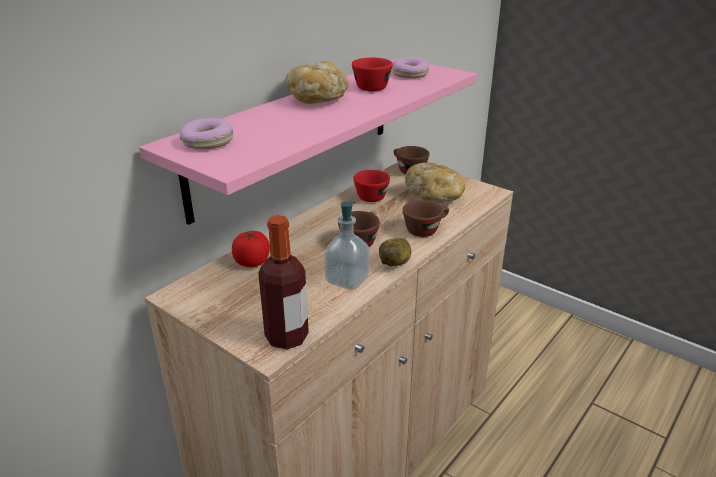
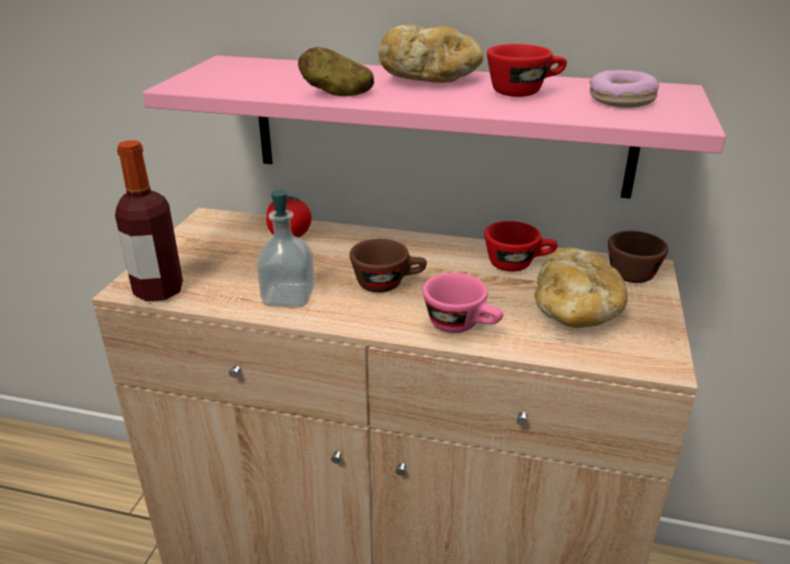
camera: 65 degrees right, 0 degrees up
donut [180,118,233,150] -> none
potato [379,238,411,266] -> potato moved to [298,47,374,96]
brown cup [403,200,449,237] -> pink cup [423,273,503,333]

